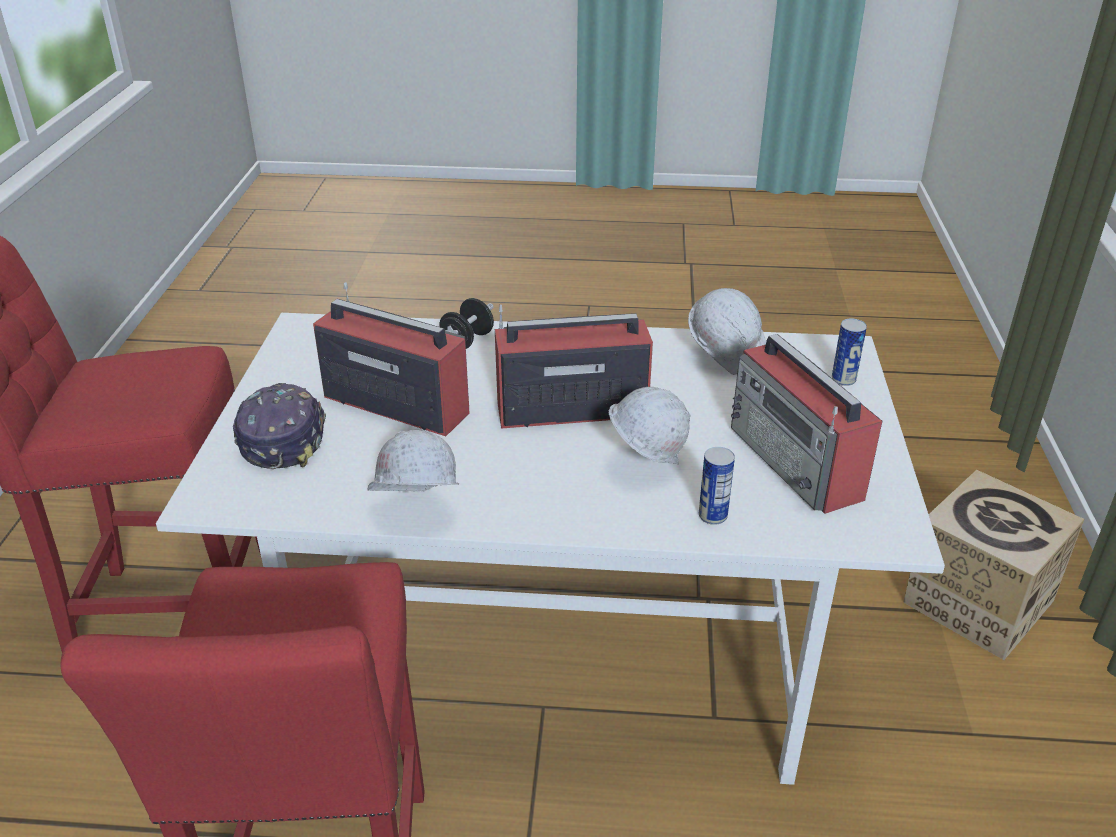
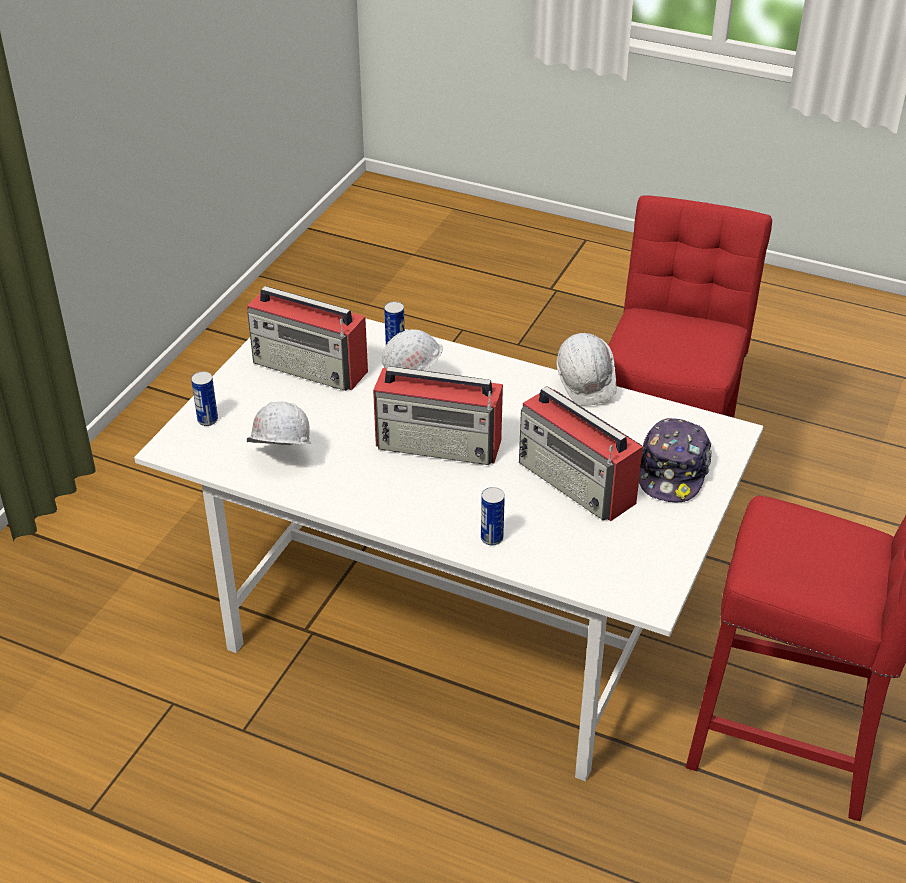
camera: 160 degrees left, 5 degrees up
black dumbbell [440,298,494,349] -> can [481,487,505,545]
radio [731,334,882,514] -> radio turned 120 degrees clockwise [247,286,368,391]
cardboard box [903,470,1084,660] -> none

